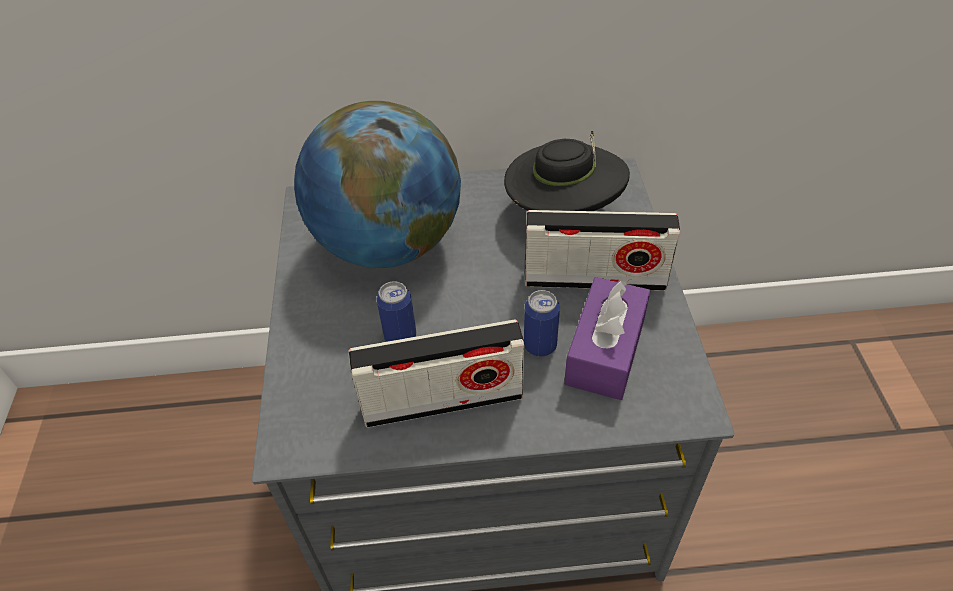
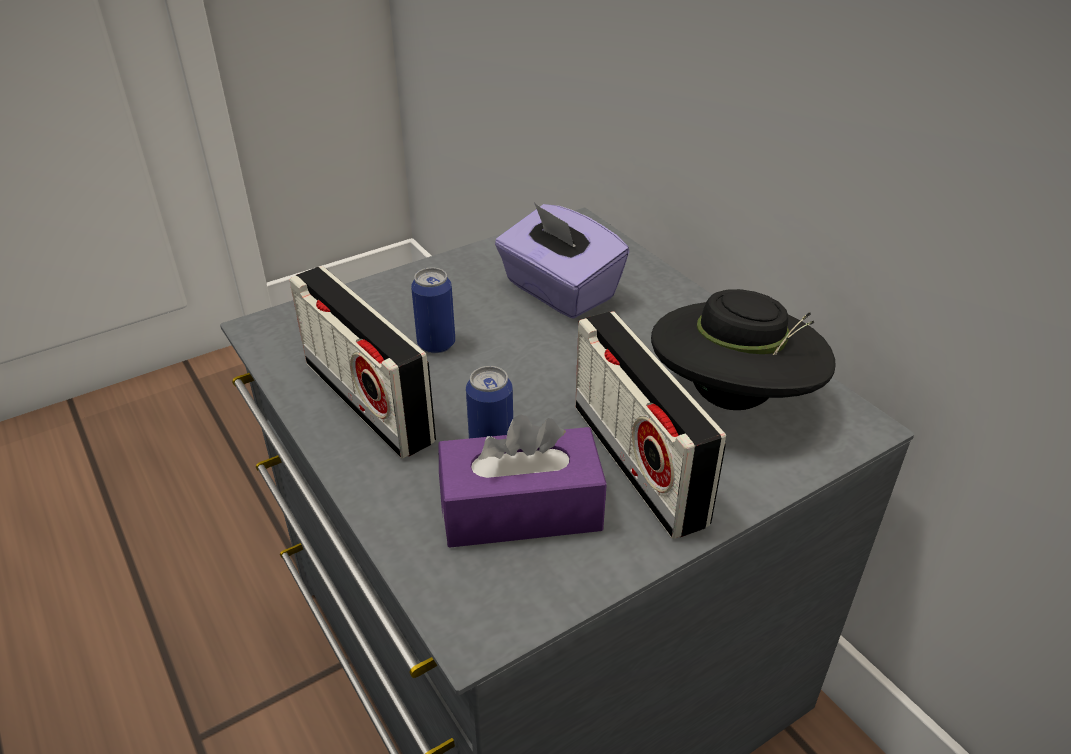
camera: 60 degrees right, 10 degrees down
globe [294,101,461,268] -> purple tissue box [495,203,630,319]

